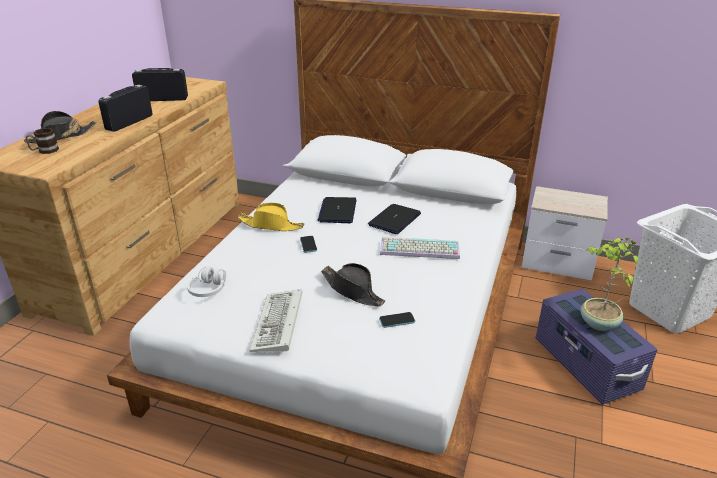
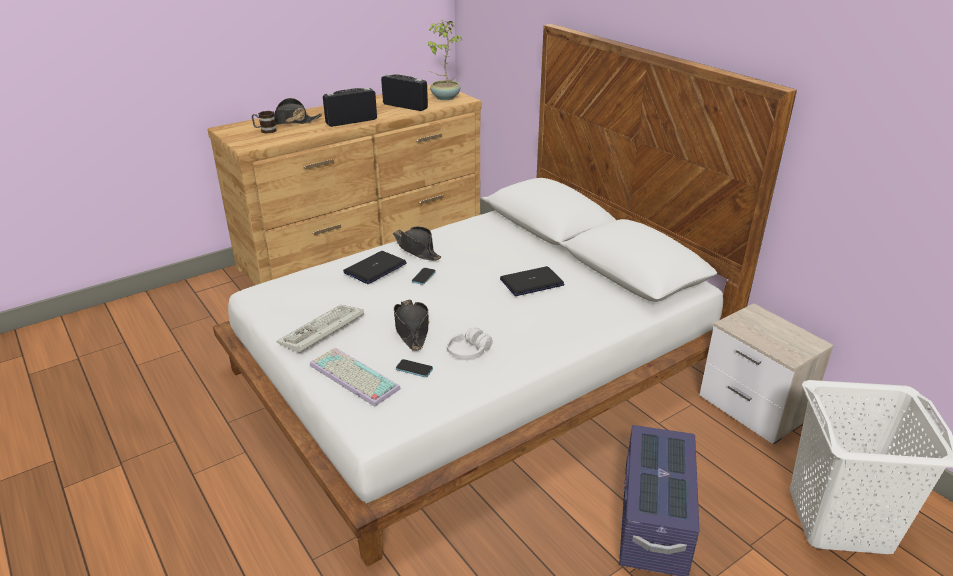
camera: 35 degrees right, 0 degrees up
white headphones [187,266,226,297] -> white headphones moved to [447,327,493,359]
yellow hat [238,203,304,231] -> black hat [393,226,441,261]
laptop [318,197,356,223] -> laptop moved to [343,251,407,284]
keyboard [380,237,460,259] -> keyboard moved to [310,347,401,406]
potted plant [581,237,639,331] -> potted plant moved to [428,20,462,100]

